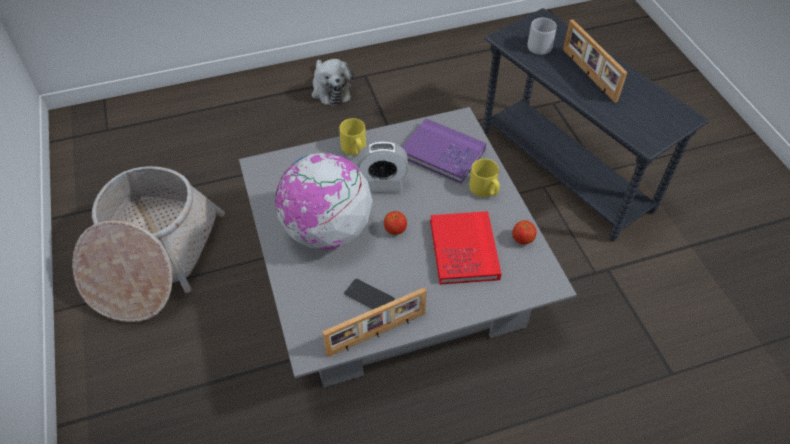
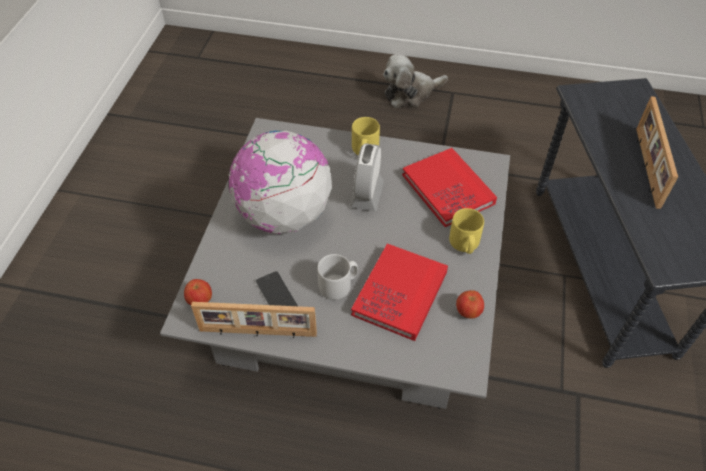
camera: 30 degrees right, 0 degrees up
basket [72,166,225,322] -> none
plush toy [312,59,354,106] -> plush toy turned 60 degrees clockwise [383,54,448,108]
alarm clock [357,141,408,193] -> alarm clock turned 75 degrees clockwise [350,143,384,211]
apple [384,211,407,235] -> apple moved to [184,279,212,305]
purple book [402,119,486,184] -> red book [402,148,497,227]
grey mug [527,18,557,55] -> grey mug moved to [317,254,358,300]

